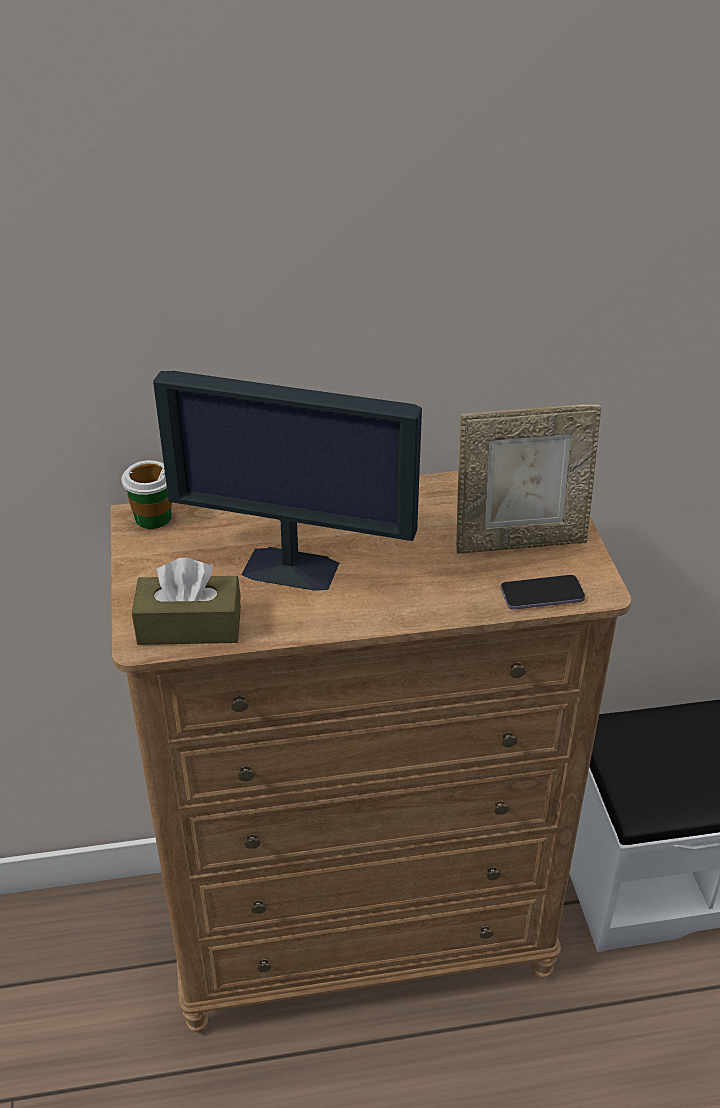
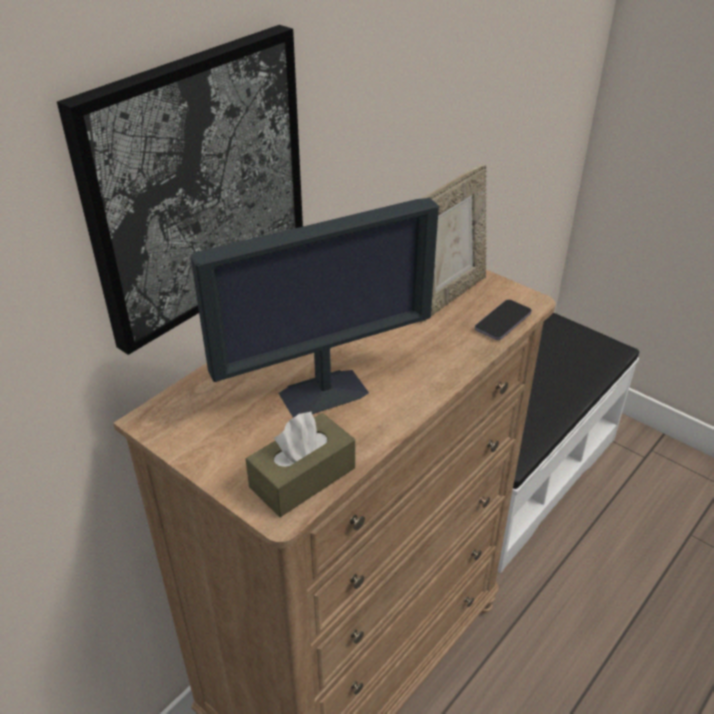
camera: 40 degrees left, 0 degrees up
cup [121,460,172,529] -> none
none -> picture [57,25,303,355]

